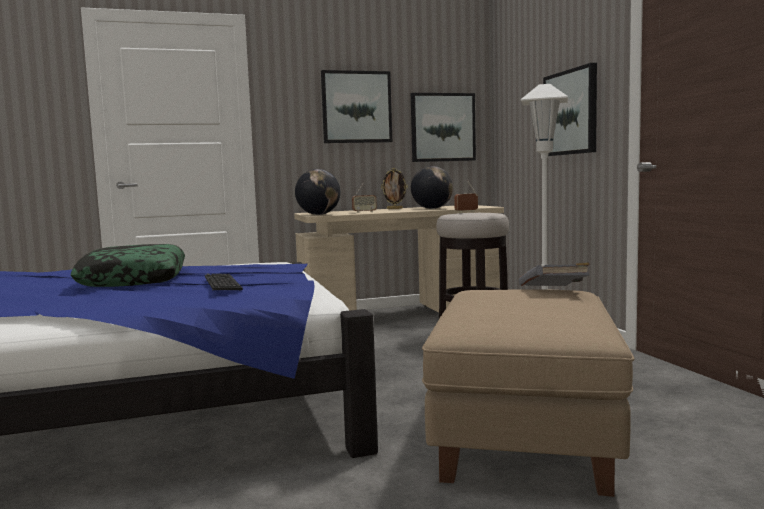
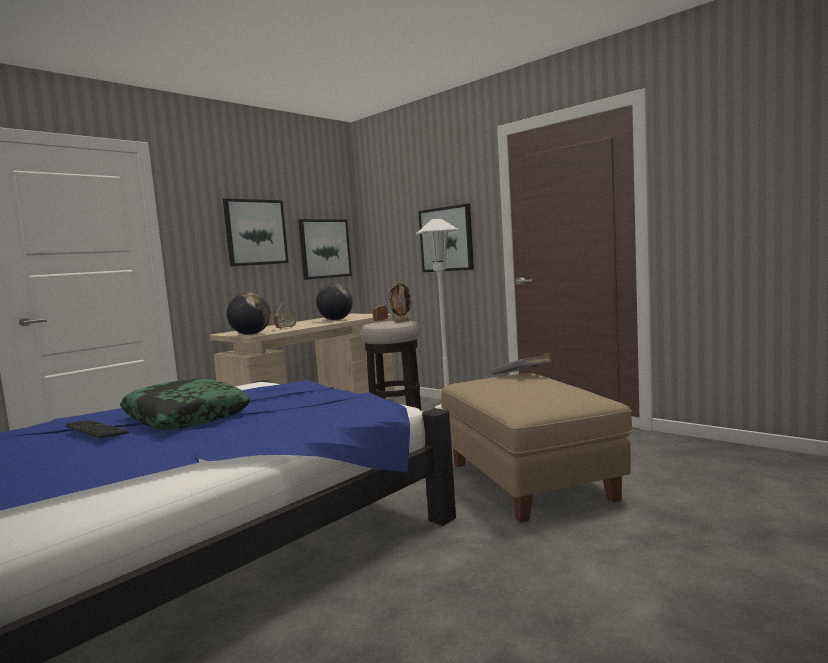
camera: 30 degrees left, 0 degrees up
keyboard [205,274,243,291] -> keyboard moved to [65,420,129,439]
picture frame [381,168,408,209] -> picture frame moved to [388,281,413,322]

